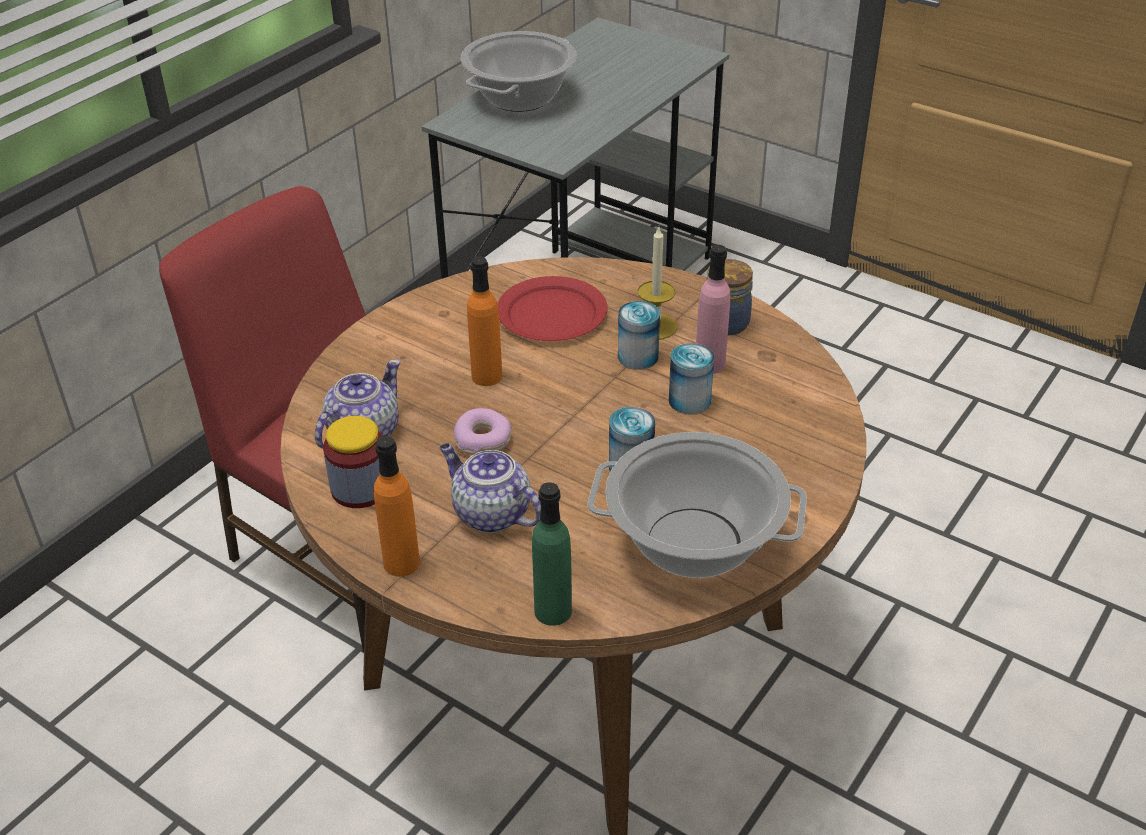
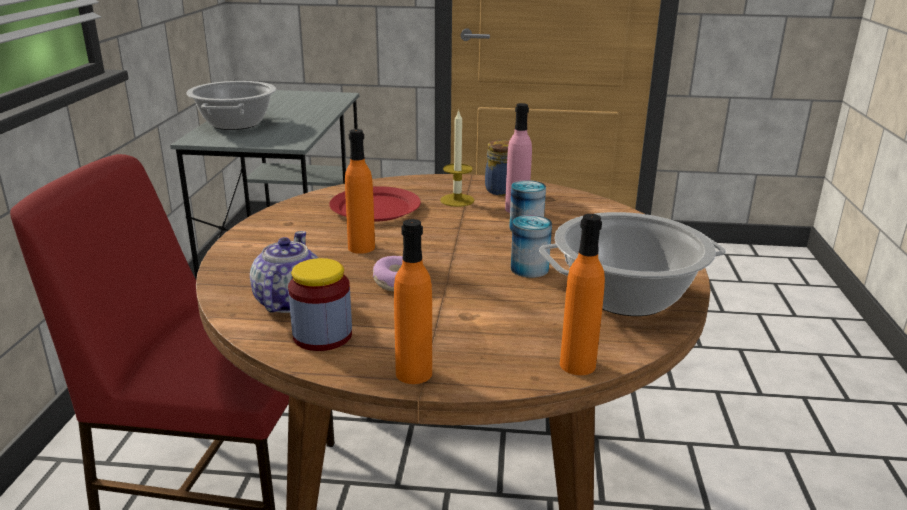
camera: 30 degrees left, 15 degrees down
teapot [439,443,541,533] -> none
green bottle [532,482,572,626] -> orange bottle [560,214,605,375]
can [618,301,660,370] -> none

